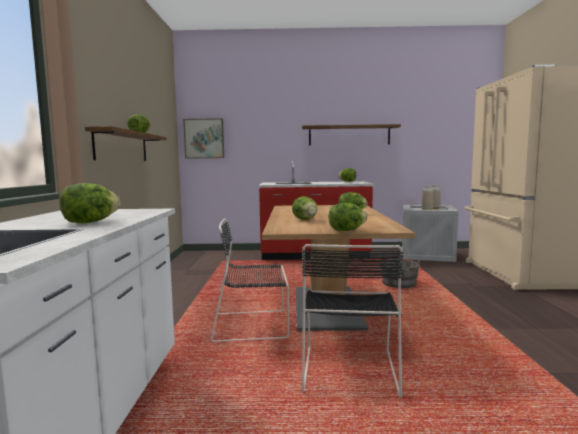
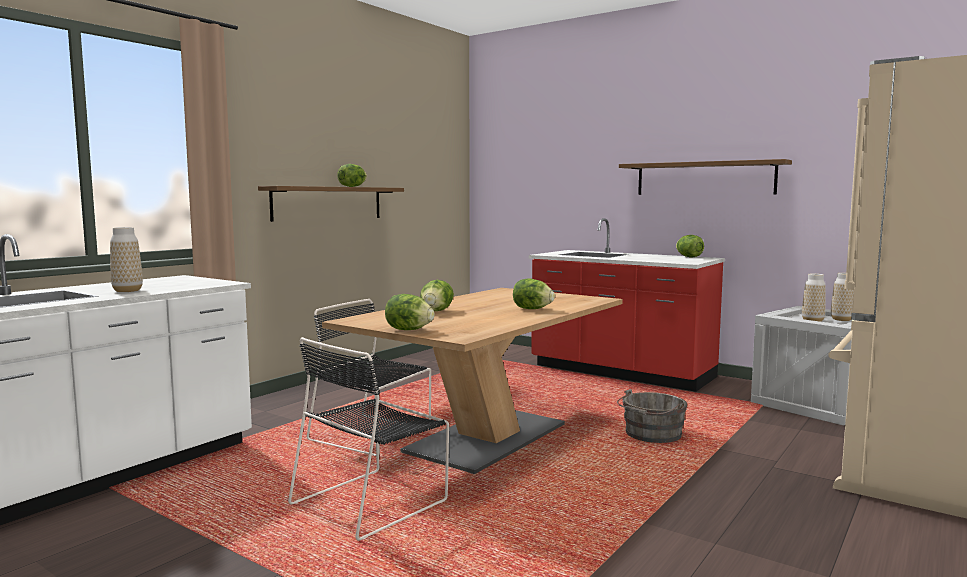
camera: 35 degrees right, 0 degrees up
lettuce [60,183,120,223] -> vase [110,227,143,292]
picture [183,118,224,159] -> none

